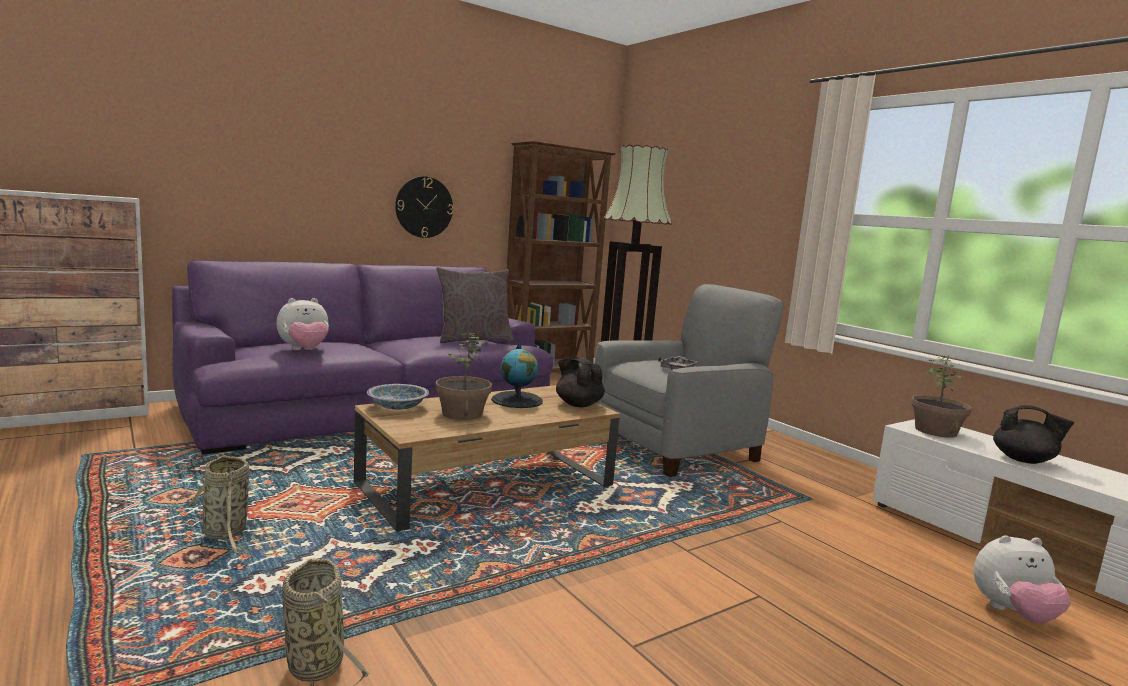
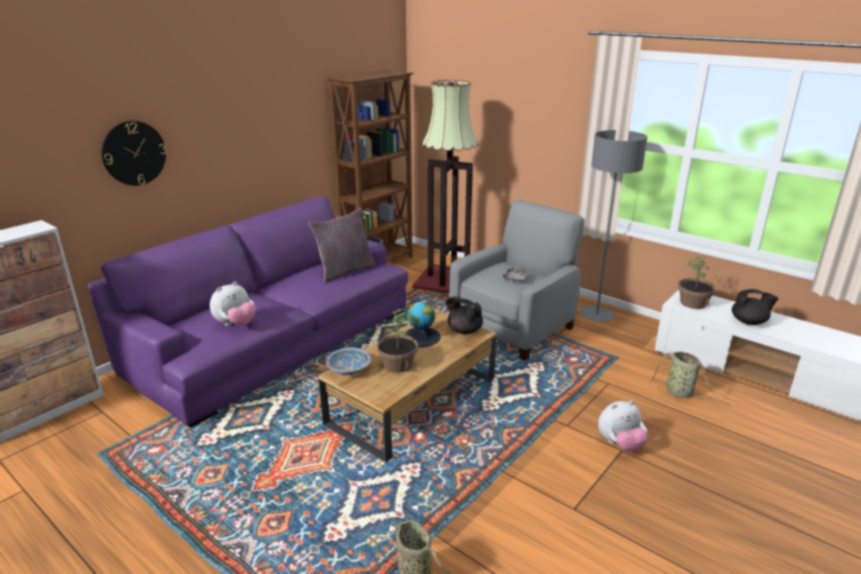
camera: 15 degrees left, 15 degrees up
basket [186,454,249,555] -> basket moved to [650,352,723,403]
wall clock [395,176,453,238] -> wall clock moved to [102,121,167,186]
plush toy [973,535,1071,623] -> plush toy moved to [598,401,648,452]
none -> grey floor lamp [580,130,647,322]

